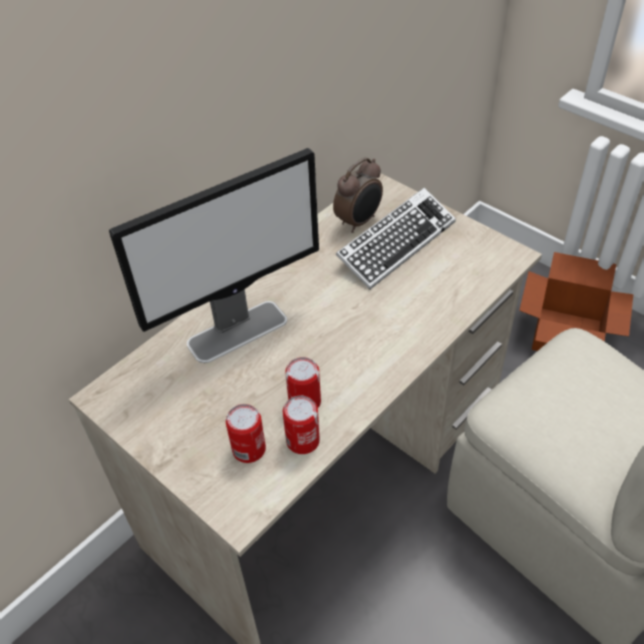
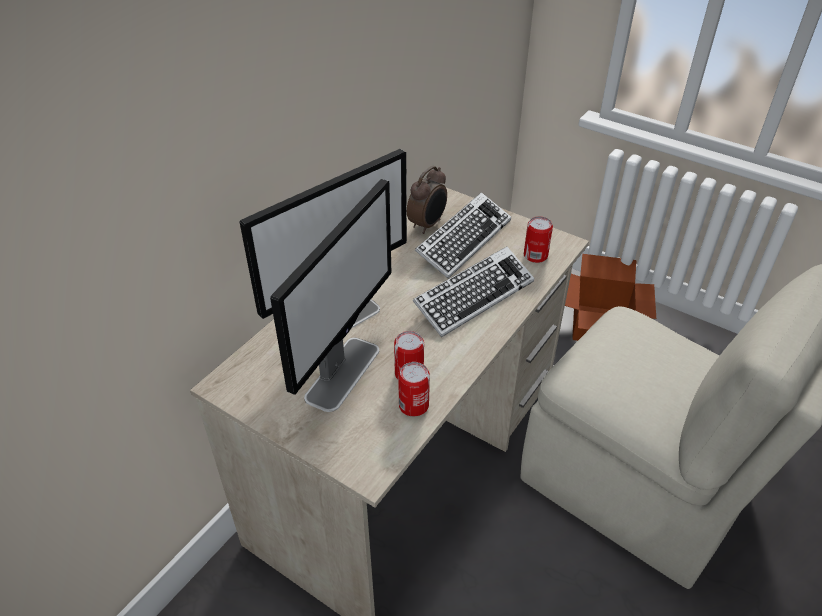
camera: 10 degrees left, 5 degrees down
can [226,404,266,463] -> can moved to [524,216,553,263]
none -> monitor [270,179,391,412]
none -> keyboard [413,247,534,338]

